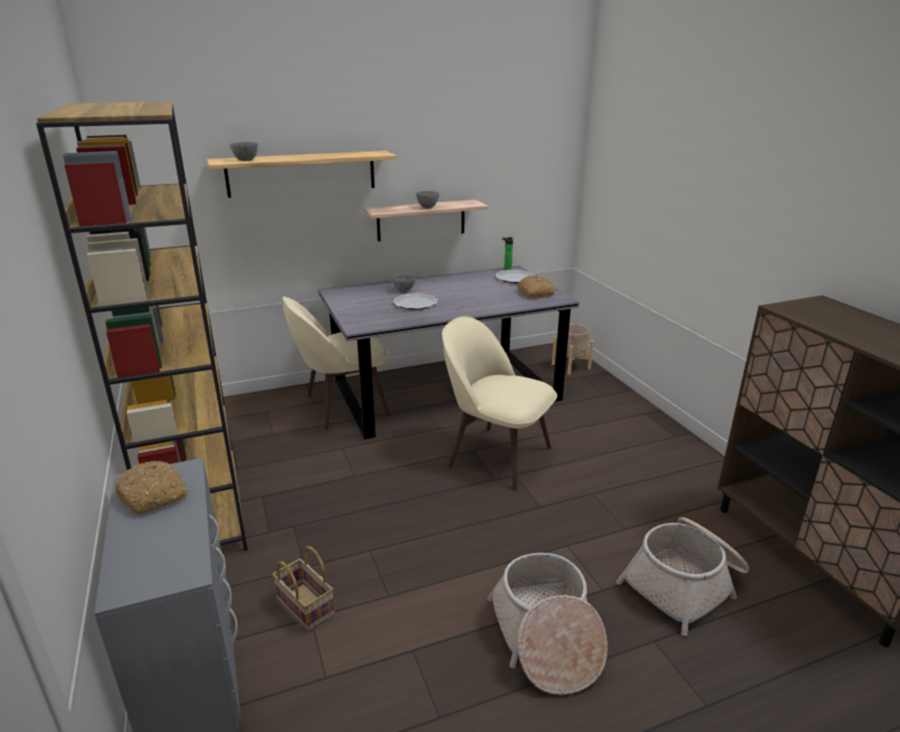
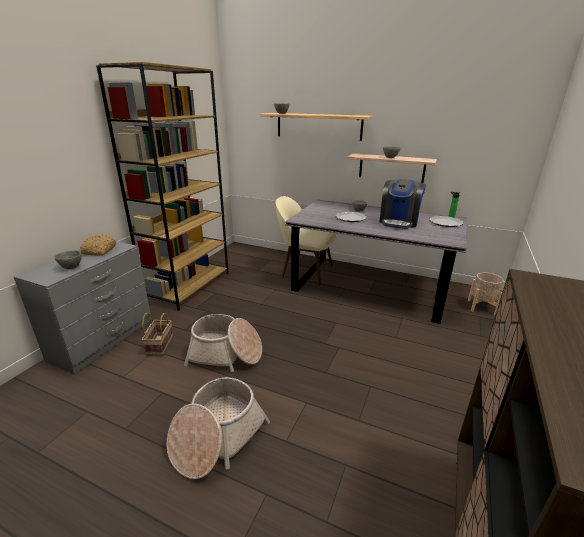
camera: 45 degrees right, 0 degrees up
beige chair [442,316,557,491] -> none
bread [517,275,555,298] -> none
basket [616,517,749,636] -> basket moved to [184,314,262,372]
none -> grey bowl [54,250,81,269]
none -> coffee machine [379,179,426,229]

